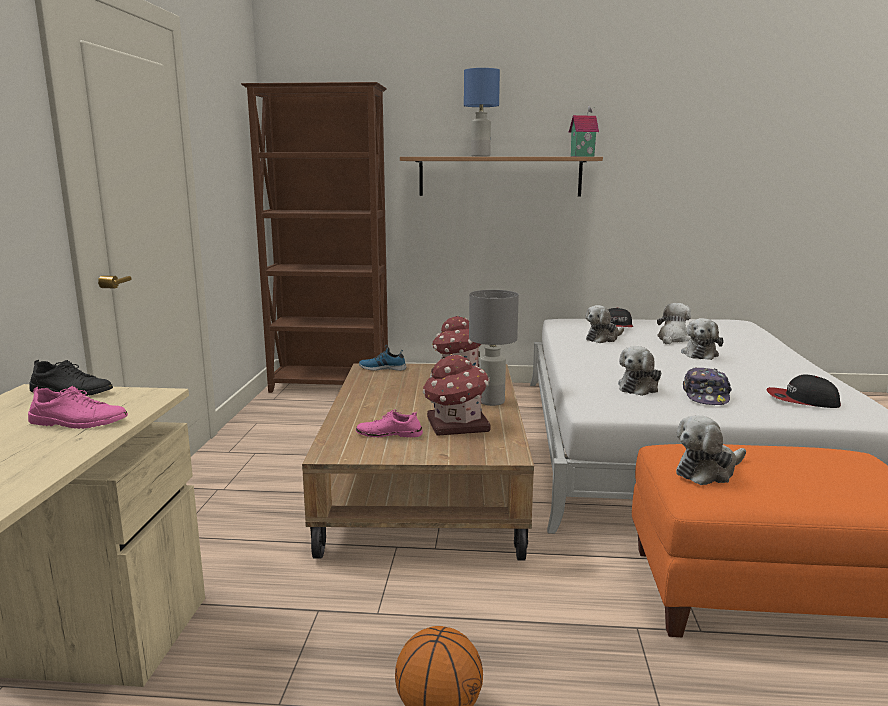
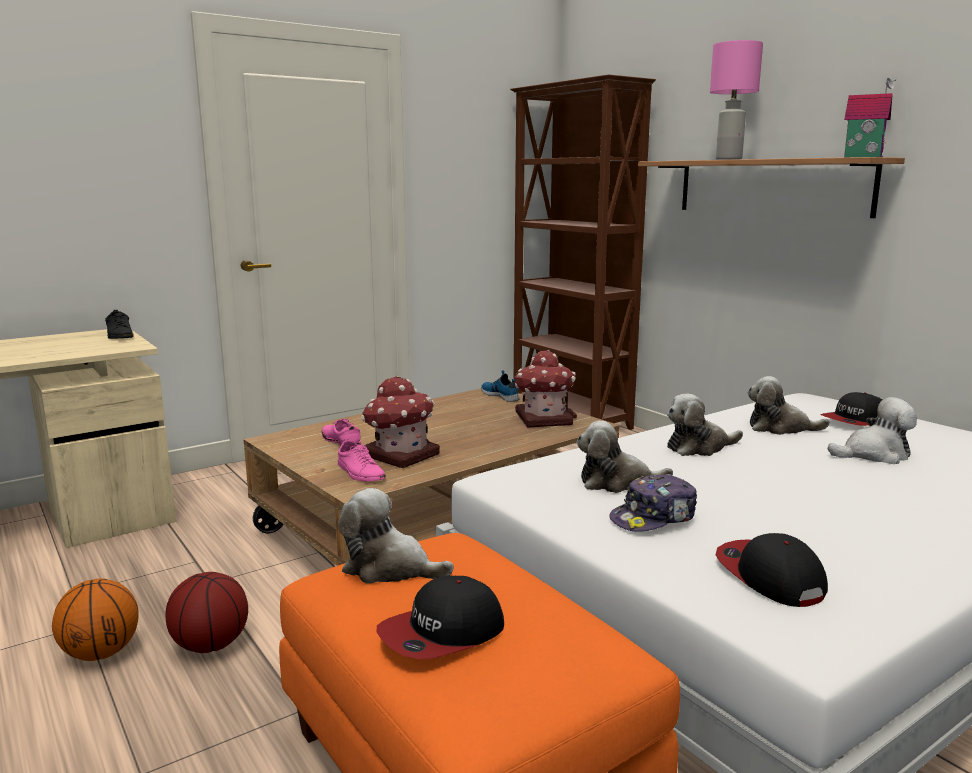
camera: 50 degrees right, 0 degrees up
pink shoe [28,386,128,429] -> pink shoe moved to [338,439,386,482]
blue table lamp [464,68,500,157] -> pink table lamp [710,40,763,160]
grey table lamp [469,290,519,406] -> none
plush toy [681,318,723,360] -> plush toy moved to [667,394,743,456]
none -> basketball [165,572,248,653]
none -> cap [376,576,504,659]

